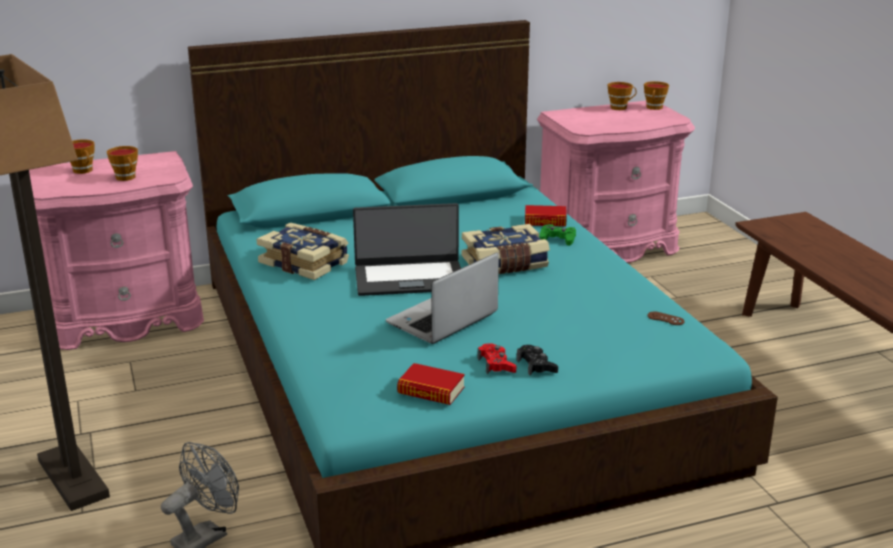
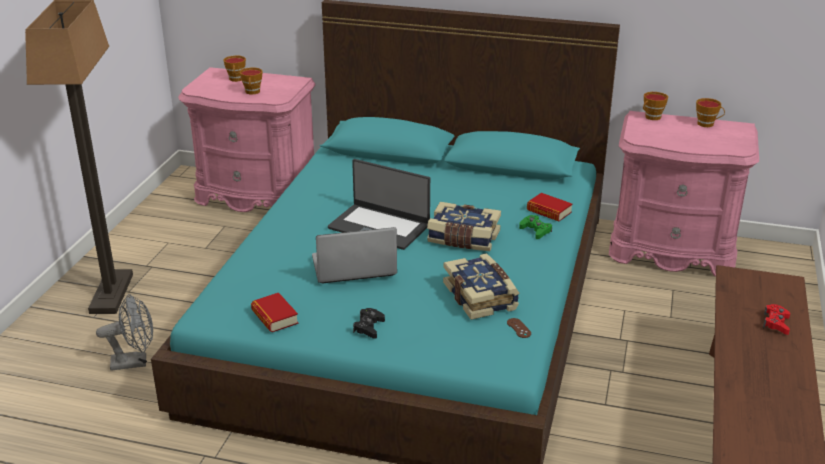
camera: 35 degrees right, 5 degrees up
book [256,223,349,280] -> book moved to [443,253,519,320]
red game controller [477,343,516,374] -> red game controller moved to [763,304,790,335]
cup [644,81,669,110] -> cup moved to [643,92,668,120]

